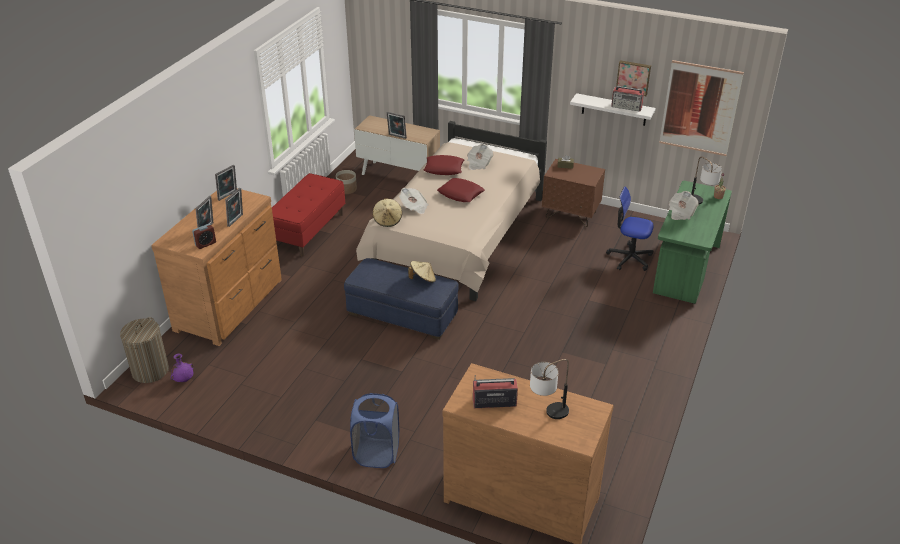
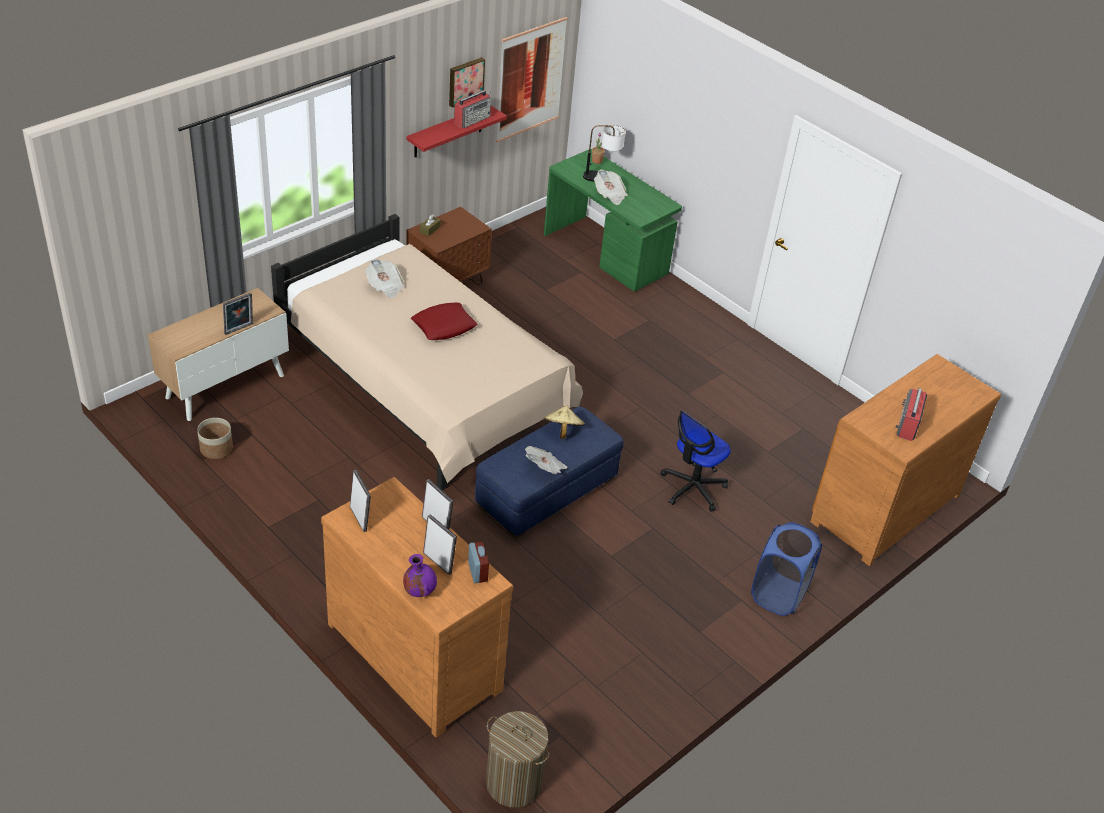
camera: 70 degrees left, 5 degrees up
purple vase [170,354,194,382] -> purple vase moved to [403,554,437,597]
red bench [272,173,345,257] -> none
beige hat [372,198,402,227] -> none
newspaper [399,188,429,214] -> newspaper moved to [525,446,567,474]
red pillow [423,155,464,175] -> none
table lamp [530,359,569,419] -> none
white shelf [570,93,656,126] -> red shelf [406,106,507,157]
office chair [606,186,654,271] -> office chair moved to [660,410,731,512]

